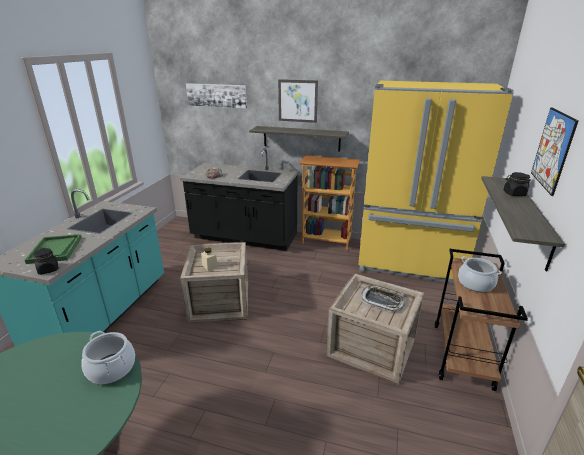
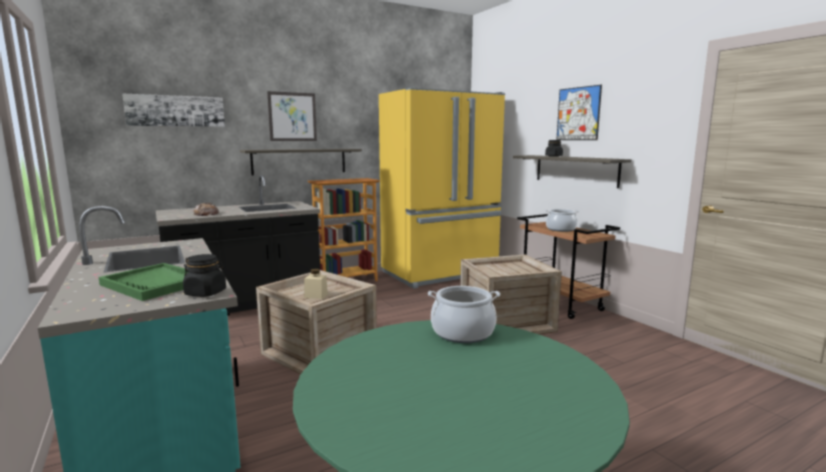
camera: 45 degrees left, 15 degrees down
tray [362,285,406,312] -> none

